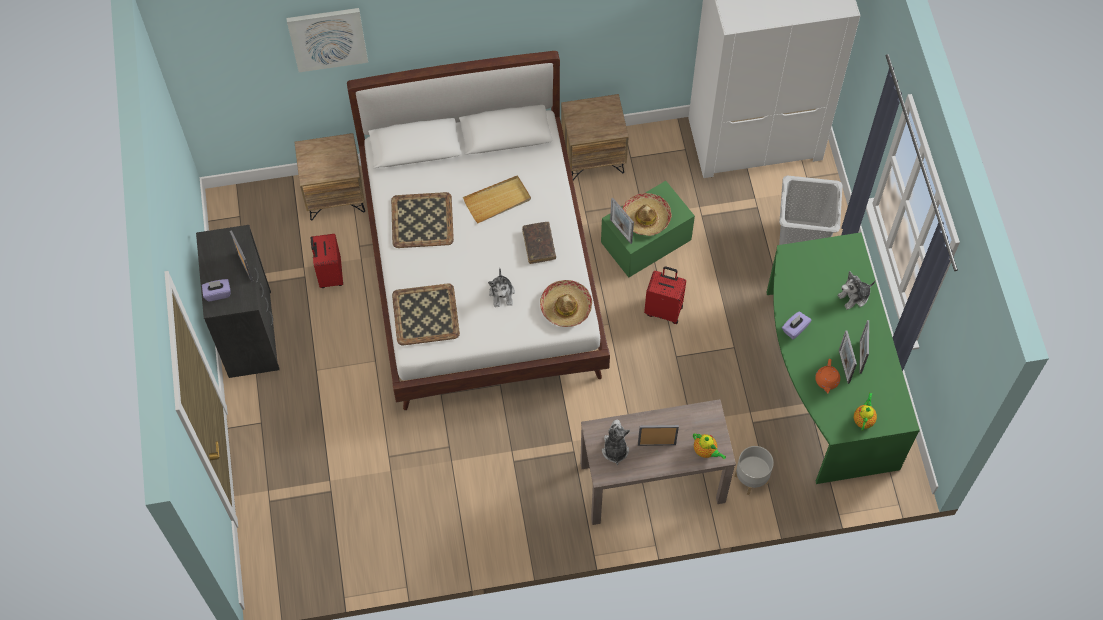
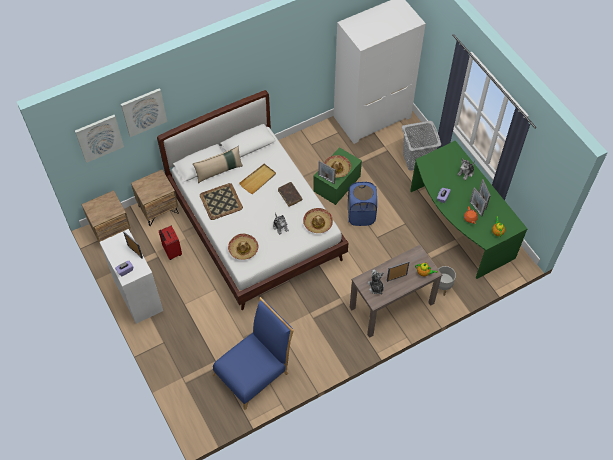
camera: 20 degrees left, 5 degrees down
black dresser [196,225,280,378] -> white dresser [100,229,163,324]
tray [392,283,460,345] -> hat [228,234,259,260]
brown nightstand [561,94,629,180] -> brown nightstand moved to [81,190,131,242]
red suitcase [644,266,686,324] -> blue laundry basket [348,182,377,226]
none -> picture [75,115,124,163]
none -> beige pillow [193,146,243,183]
none -> blue chair [213,297,294,410]

